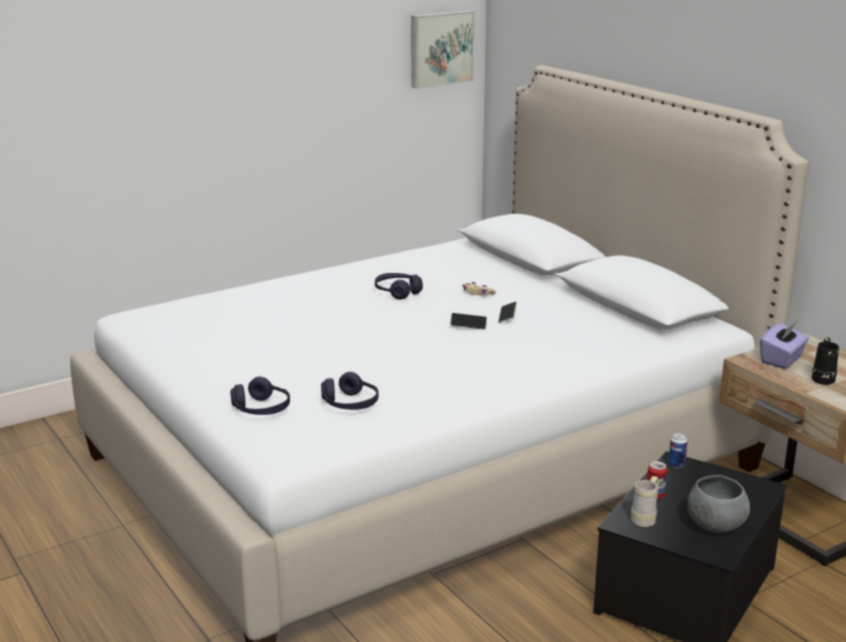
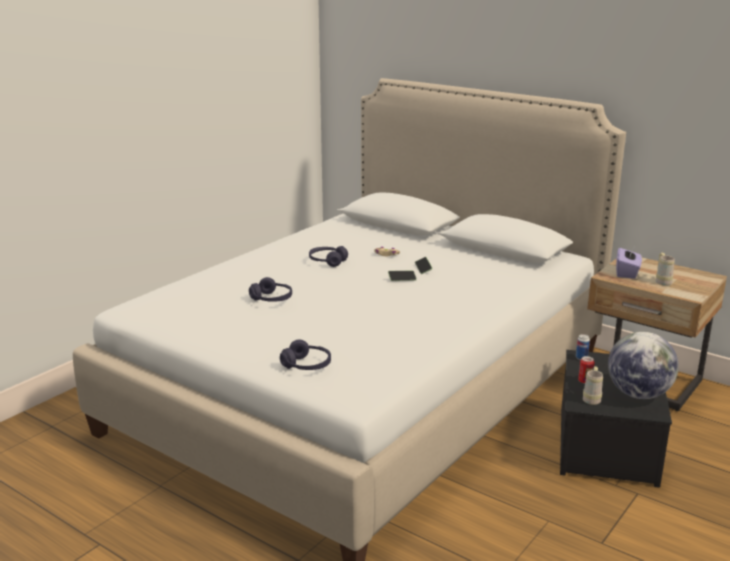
camera: 20 degrees left, 0 degrees up
purple headphones [321,372,379,410] -> purple headphones moved to [249,277,292,302]
picture [411,10,475,89] -> none
grey bowl [688,475,750,532] -> globe [608,332,679,399]
black mug [812,337,839,385] -> beige mug [656,253,675,286]

